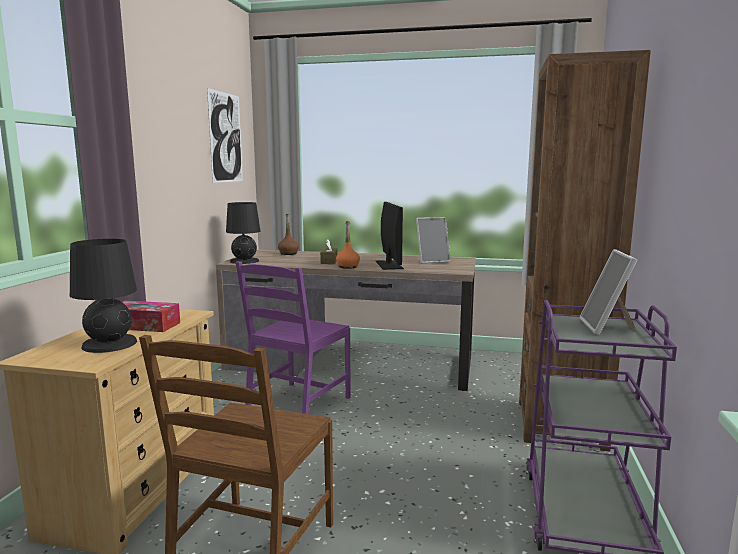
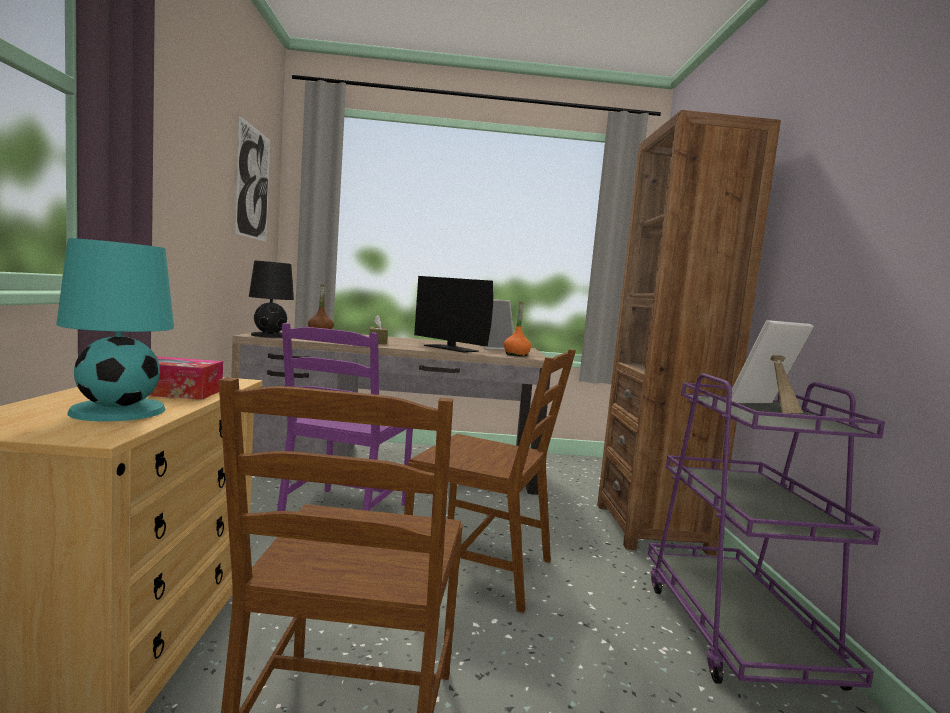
camera: 15 degrees left, 5 degrees down
black table lamp [70,239,137,353] -> turquoise table lamp [56,238,174,421]
orange bottle [336,221,360,269] -> orange bottle moved to [504,302,531,356]
monitor [375,202,404,270] -> monitor turned 150 degrees clockwise [414,276,493,353]
picture frame [580,249,637,335] -> picture frame turned 75 degrees clockwise [732,320,814,414]
none -> brown chair [404,349,576,613]

